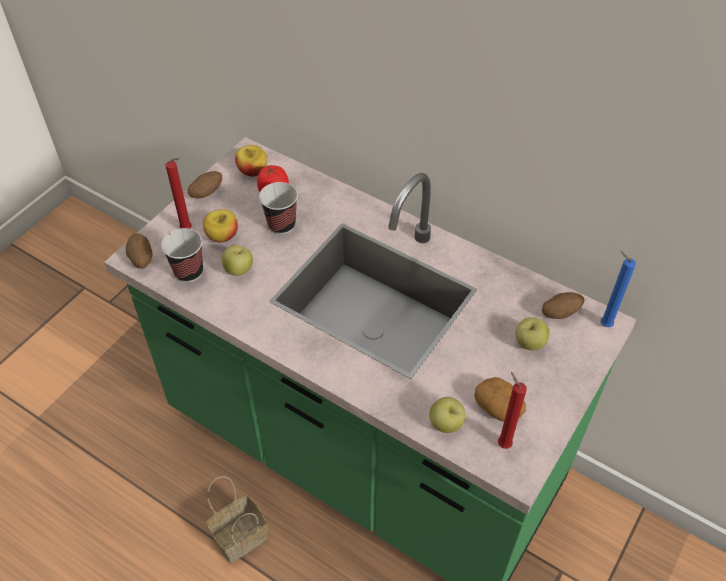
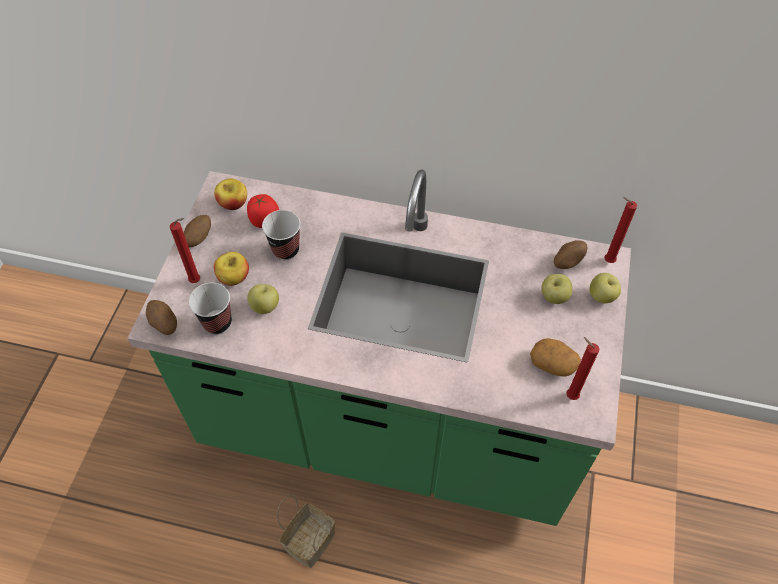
camera: 20 degrees left, 5 degrees up
apple [429,397,465,433] -> apple moved to [589,273,621,303]
blue candle [601,251,636,327] -> red candle [604,197,637,263]

